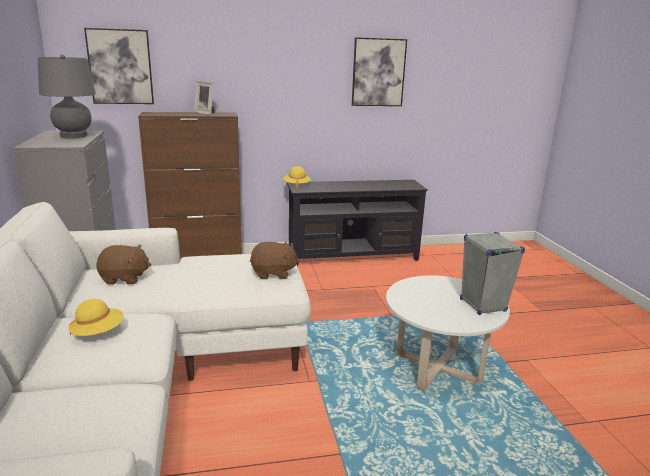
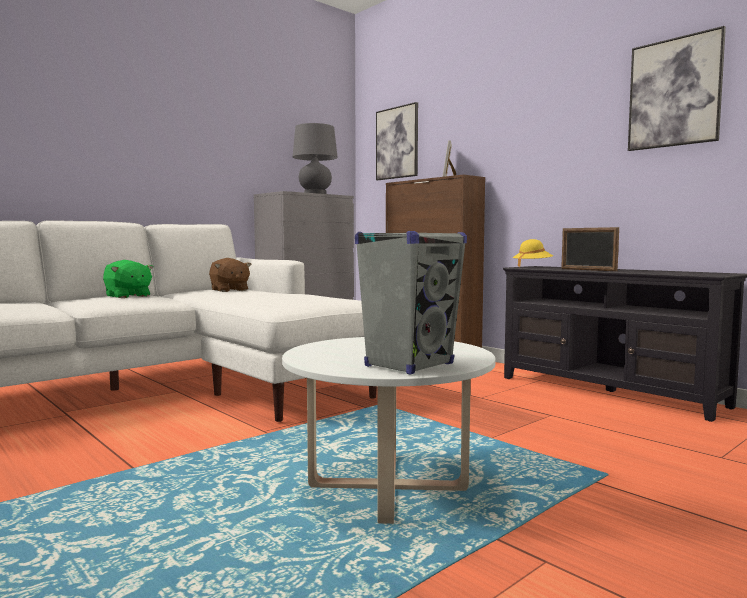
camera: 60 degrees right, 15 degrees down
yellow hat [69,299,124,336] -> green plush toy [103,260,153,298]
brown plush toy [250,241,300,279] -> none
none -> picture frame [561,227,619,271]

